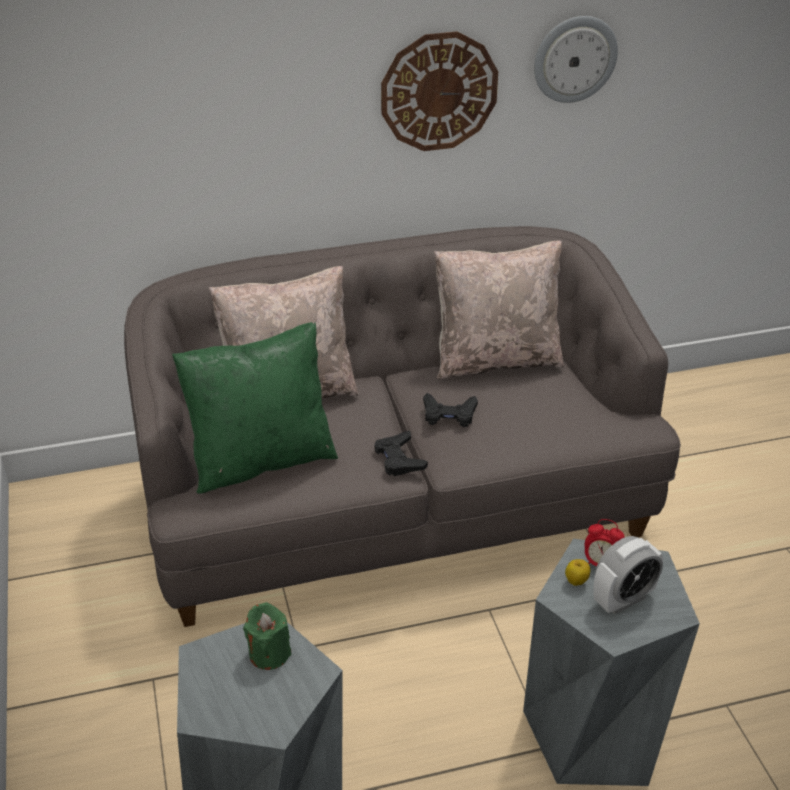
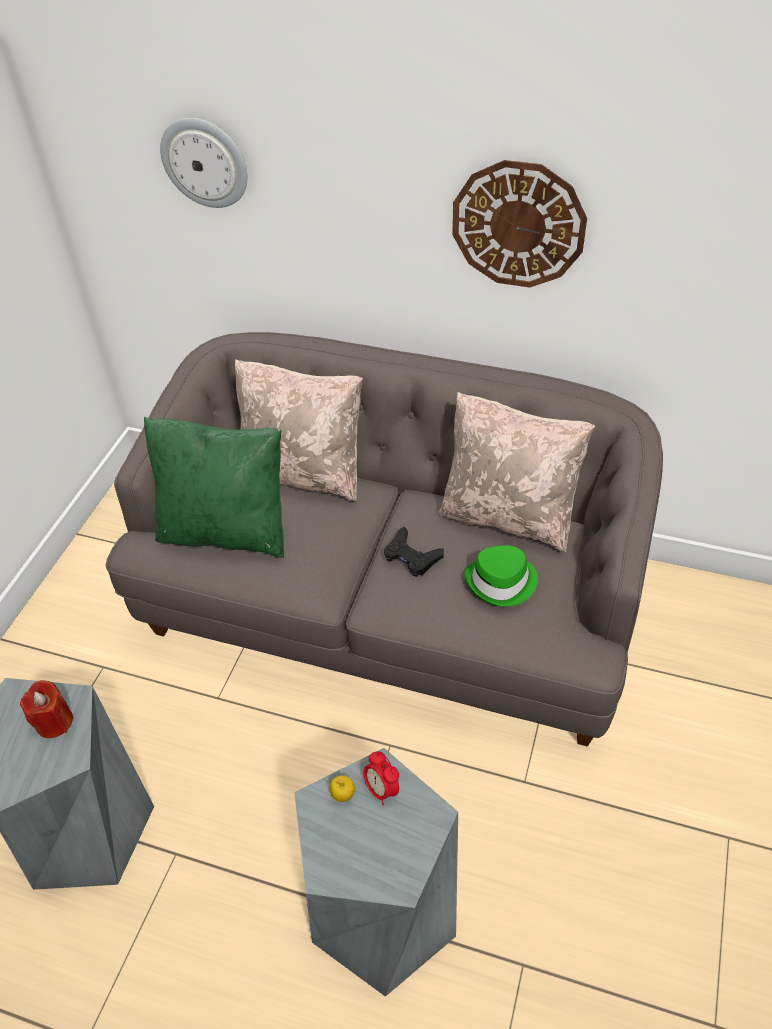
camera: 35 degrees right, 10 degrees up
green candle [243,602,291,670] -> red candle [20,680,73,738]
black game controller [375,431,428,476] -> none
wall clock [534,16,618,103] -> wall clock moved to [160,118,248,208]
alarm clock [593,536,663,614] -> none
none -> green hat [465,545,538,607]

